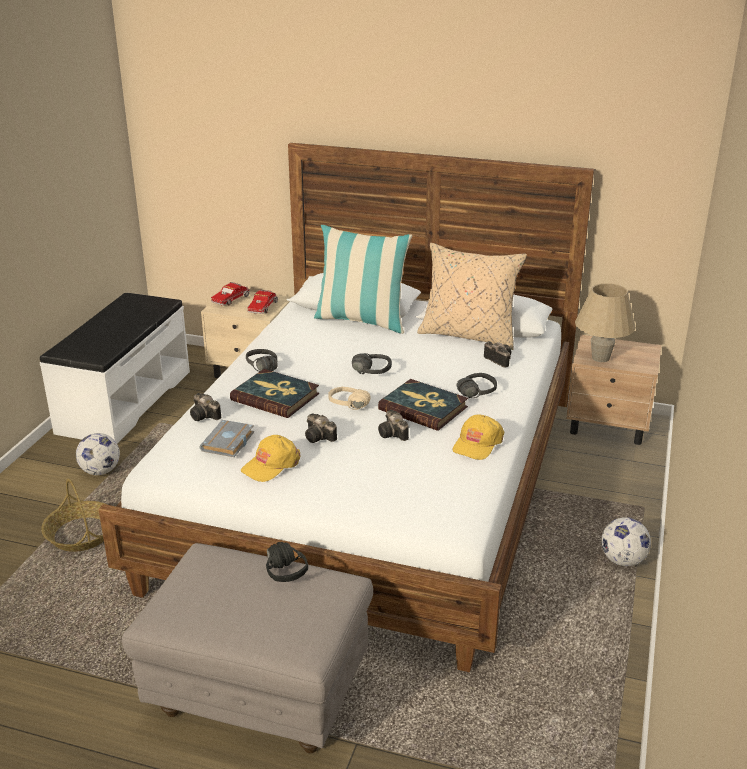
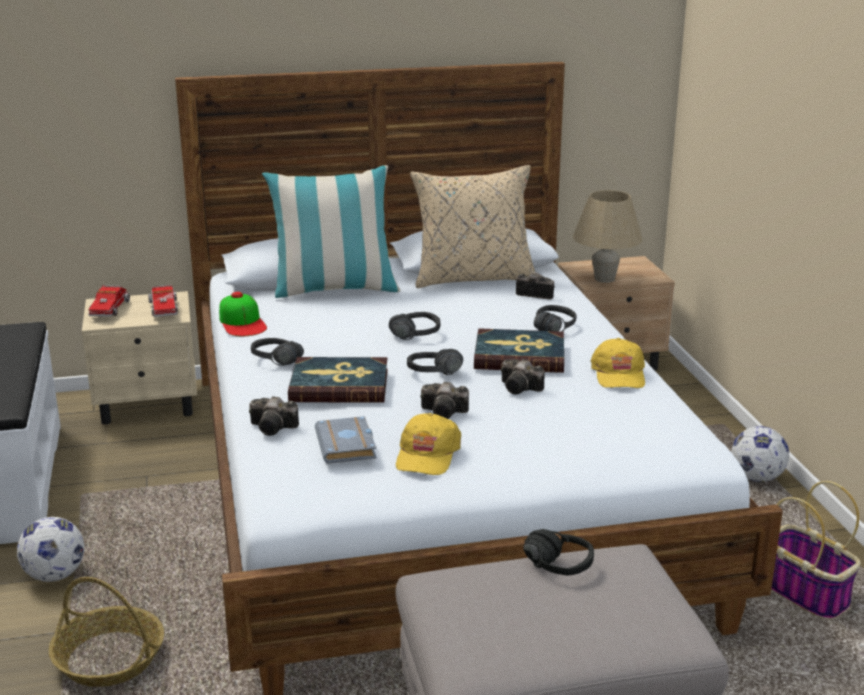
camera: 30 degrees left, 5 degrees down
beige headphones [328,387,371,410] -> black headphones [407,349,463,375]
none -> cap [219,292,267,336]
none -> basket [771,481,861,620]

